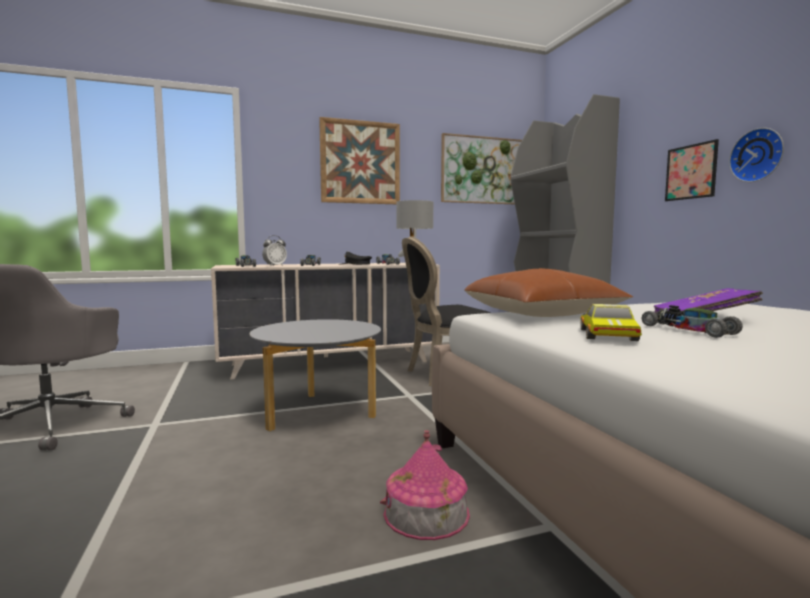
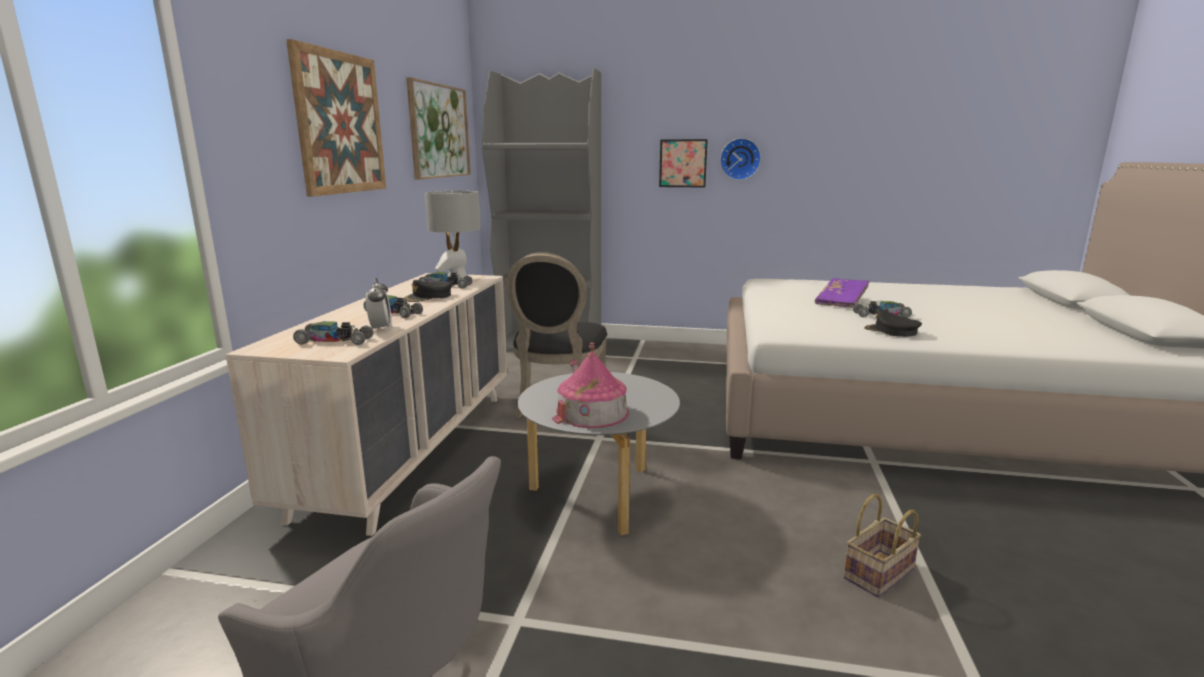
camera: 60 degrees left, 10 degrees up
toy house [380,430,470,540] -> toy house moved to [552,343,629,428]
brown pillow [464,268,633,317] -> none
toy car [580,304,642,341] -> black cap [864,310,922,337]
none -> basket [844,494,921,597]

